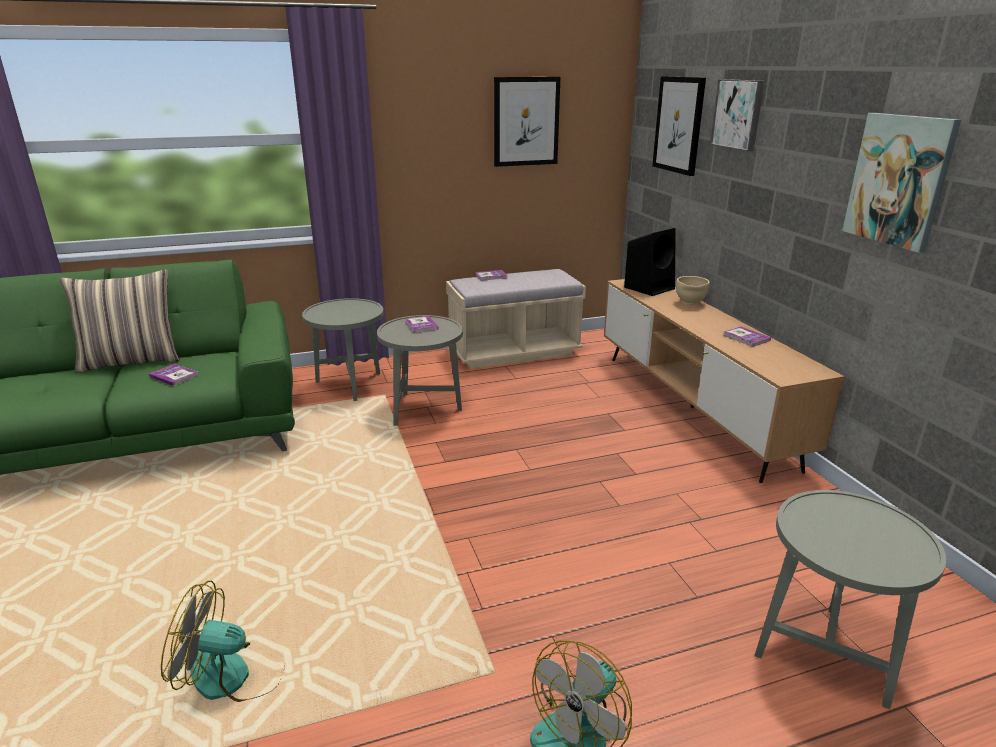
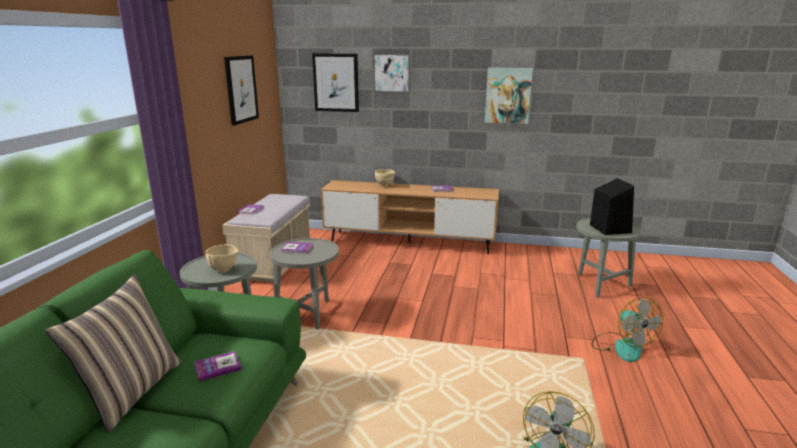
camera: 60 degrees left, 5 degrees down
black speaker [624,228,676,296] -> black speaker moved to [590,178,634,235]
none -> beige bowl [206,245,239,272]

